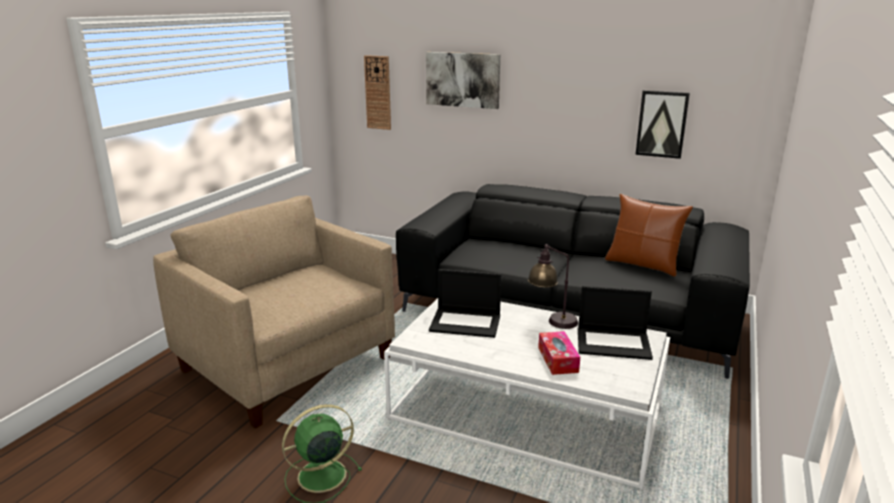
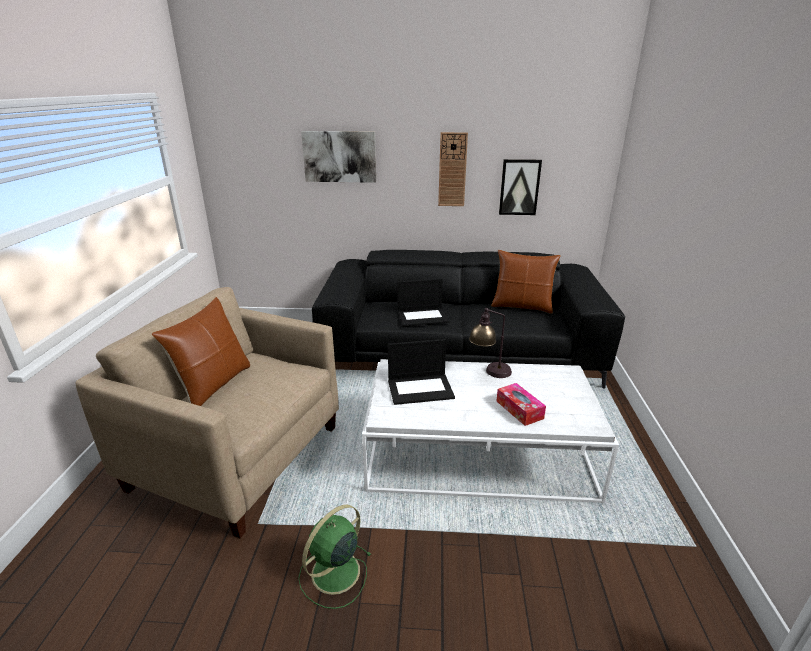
camera: 20 degrees left, 5 degrees up
wall clock [364,55,391,130] -> wall clock moved to [438,132,468,206]
laptop [578,286,653,360] -> laptop moved to [397,279,450,326]
none -> brown pillow [152,297,250,406]

